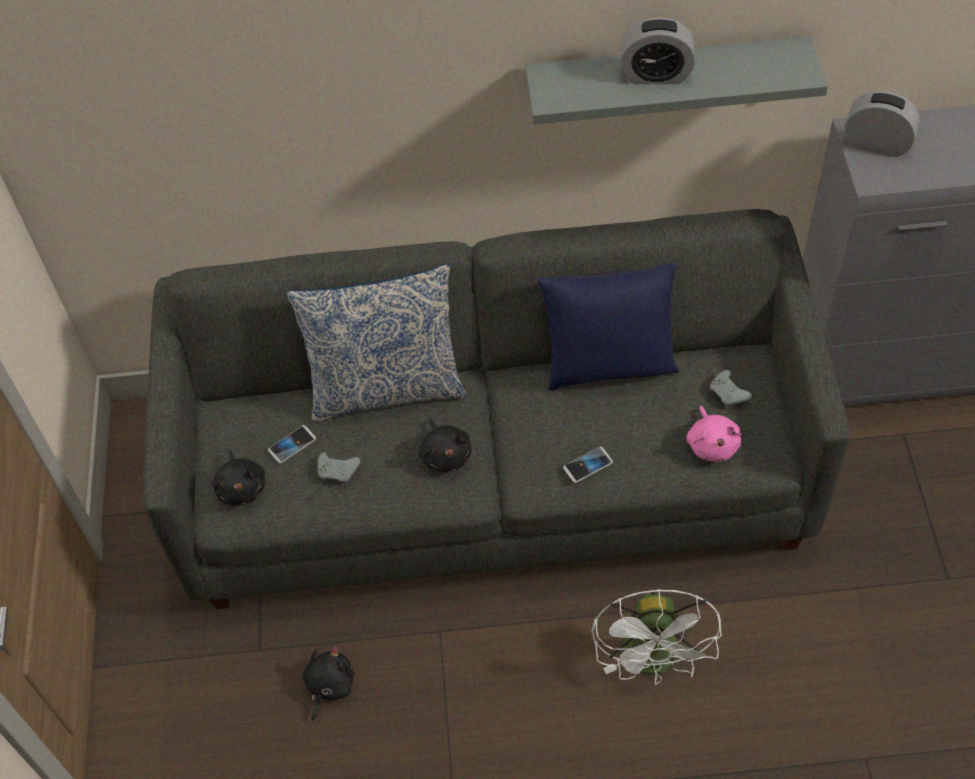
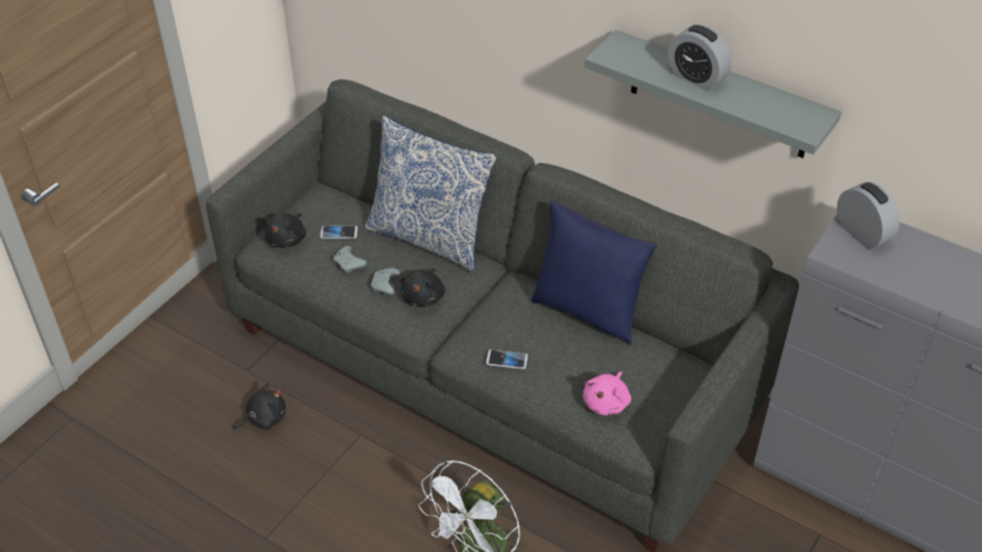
camera: 35 degrees right, 10 degrees down
grey game controller [710,370,752,407] -> grey game controller moved to [371,268,400,295]

